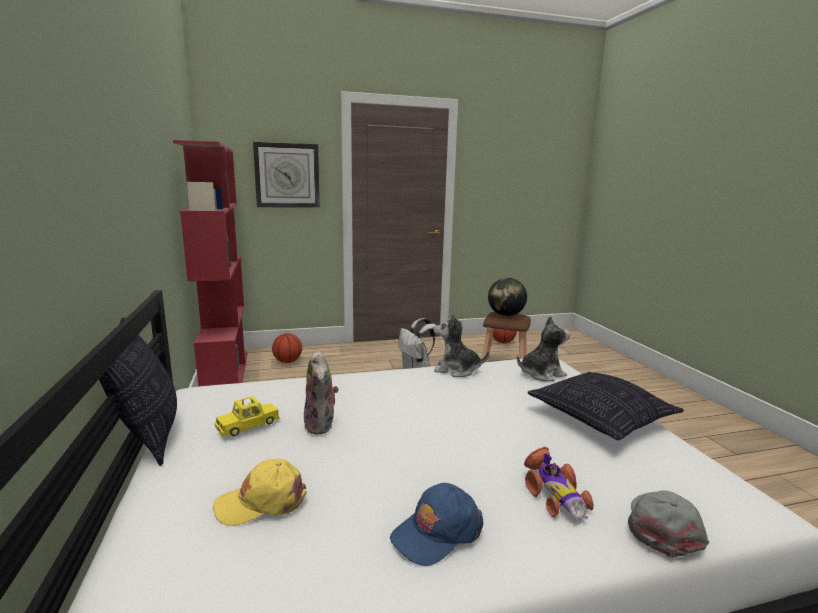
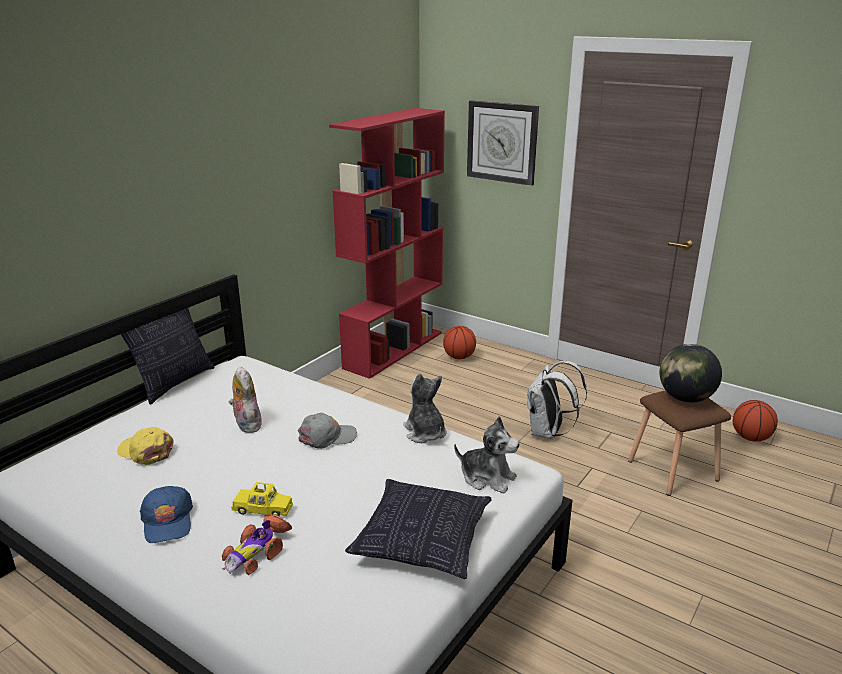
camera: 50 degrees right, 10 degrees up
yellow toy car [215,396,279,437] -> yellow toy car moved to [231,482,293,516]
plush toy [304,350,339,435] -> plush toy turned 120 degrees clockwise [229,366,262,433]
blue cap [390,483,484,566] -> blue cap turned 120 degrees counterclockwise [140,486,193,543]
grey cap [628,490,709,558] -> grey cap moved to [297,413,357,449]

